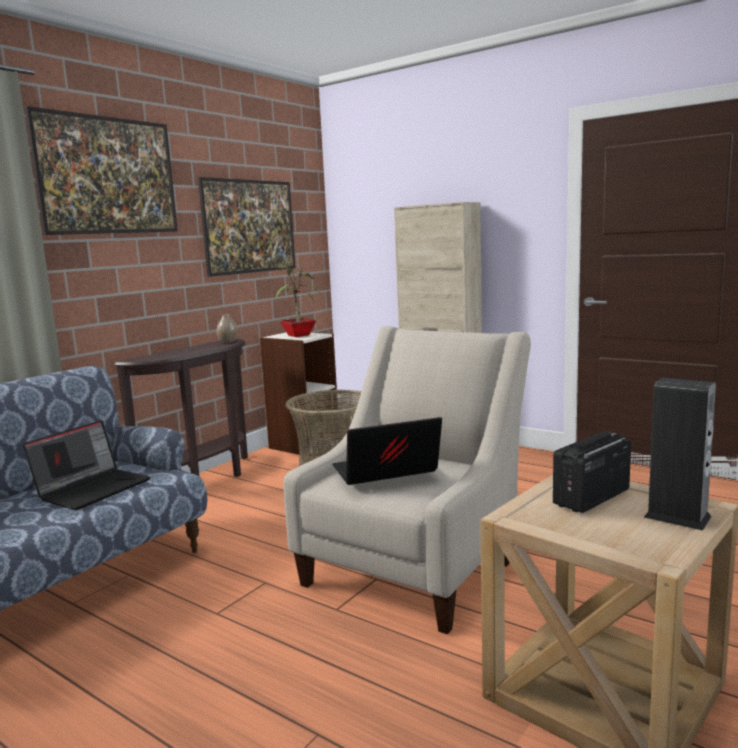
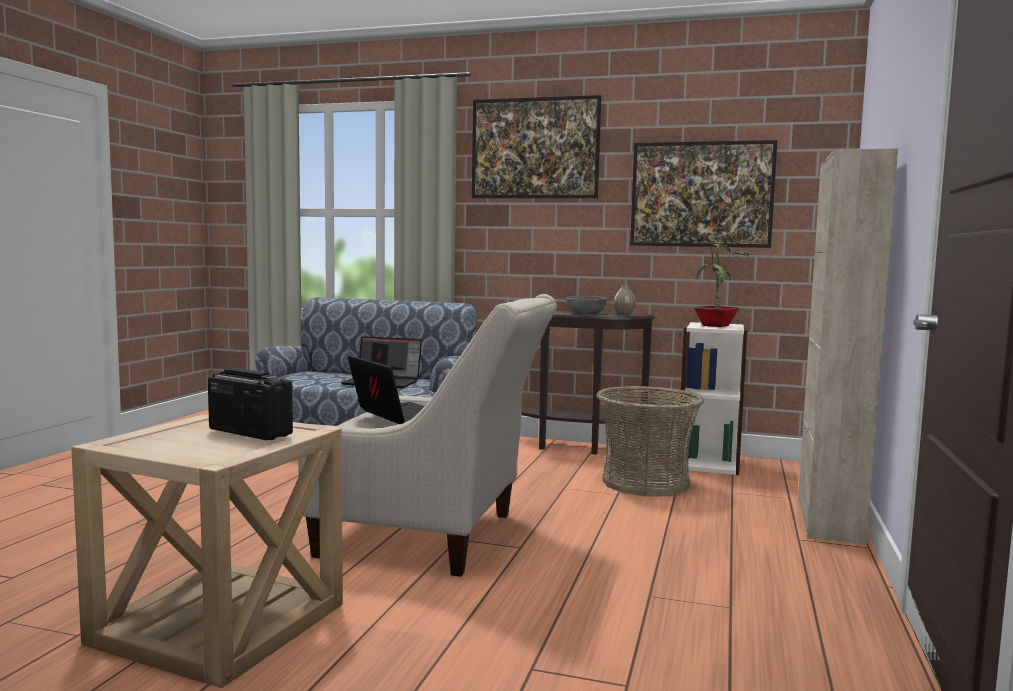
camera: 70 degrees right, 5 degrees down
speaker [644,378,716,530] -> none
none -> grey bowl [566,296,607,314]

